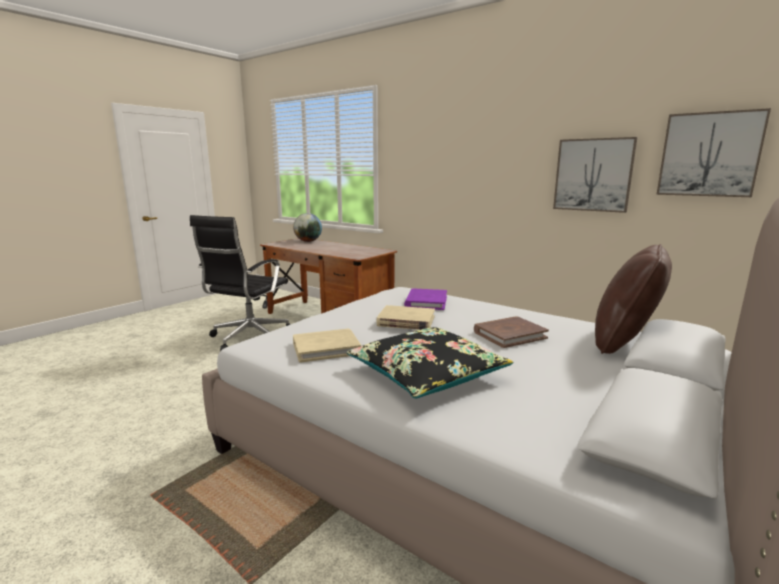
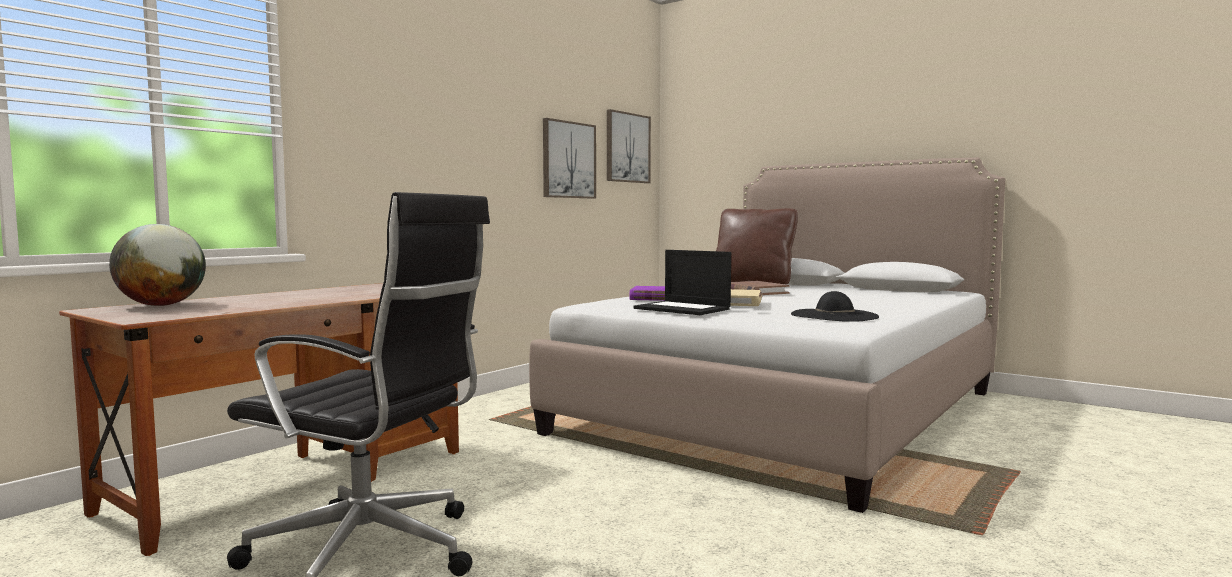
camera: 90 degrees left, 10 degrees down
beige book [293,329,361,363] -> black hat [791,291,879,322]
black pillow [347,327,513,398] -> none
none -> laptop [634,250,731,315]

